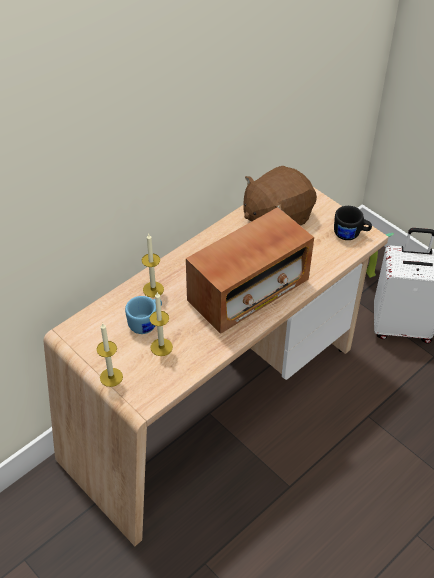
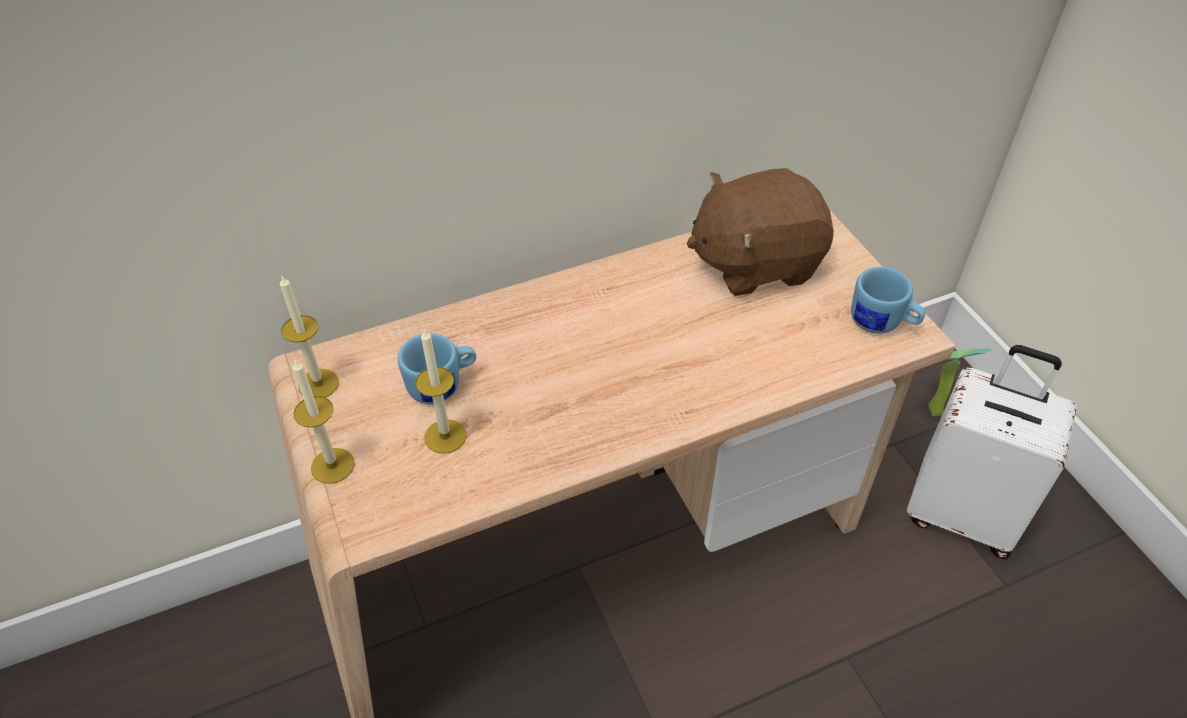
camera: 20 degrees right, 0 degrees up
candle [142,234,164,298] -> candle moved to [280,276,339,398]
radio [186,207,314,334] -> none
black mug [334,206,372,240] -> blue mug [851,267,925,334]

